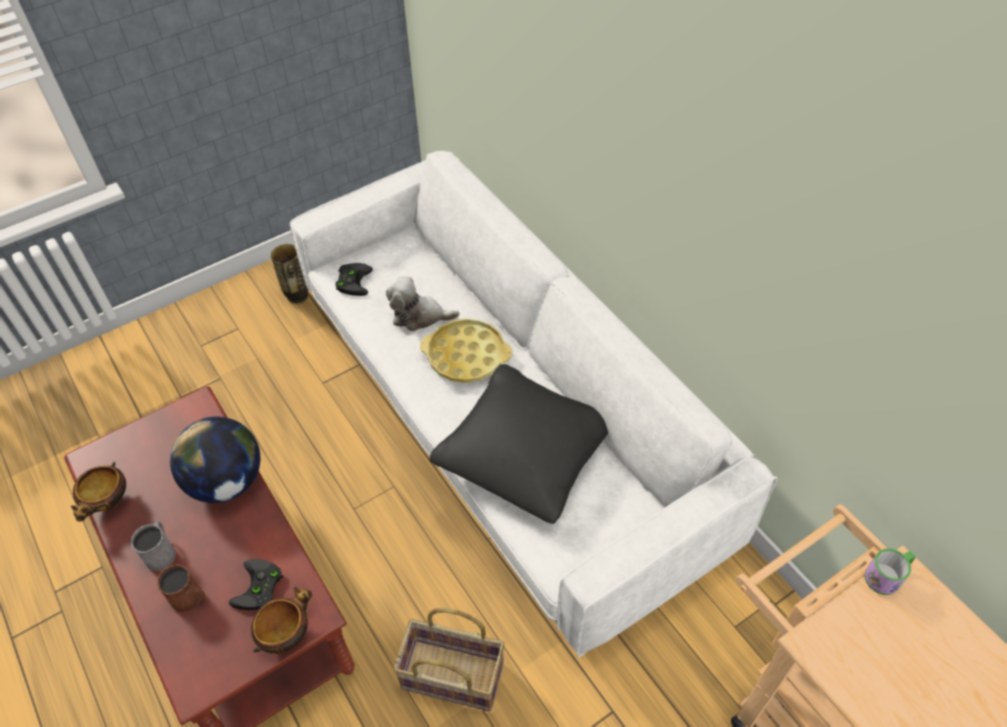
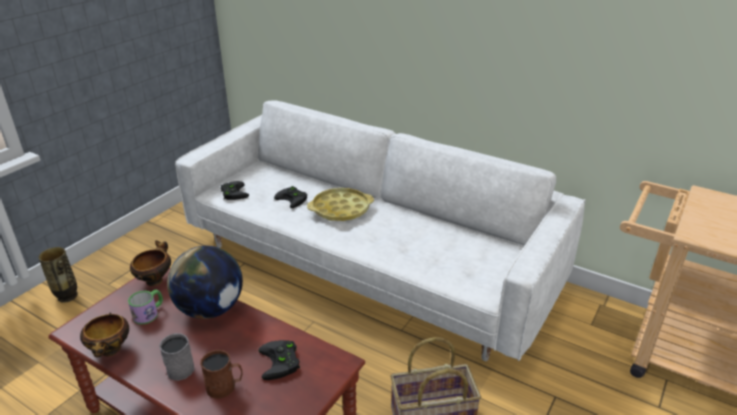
camera: 25 degrees left, 20 degrees down
bowl [251,587,312,654] -> bowl moved to [130,240,171,286]
vase [271,244,309,304] -> vase moved to [39,247,78,303]
plush toy [386,276,460,331] -> black game controller [274,186,307,208]
black pillow [430,364,608,524] -> none
mug [865,548,916,595] -> mug moved to [128,289,163,325]

